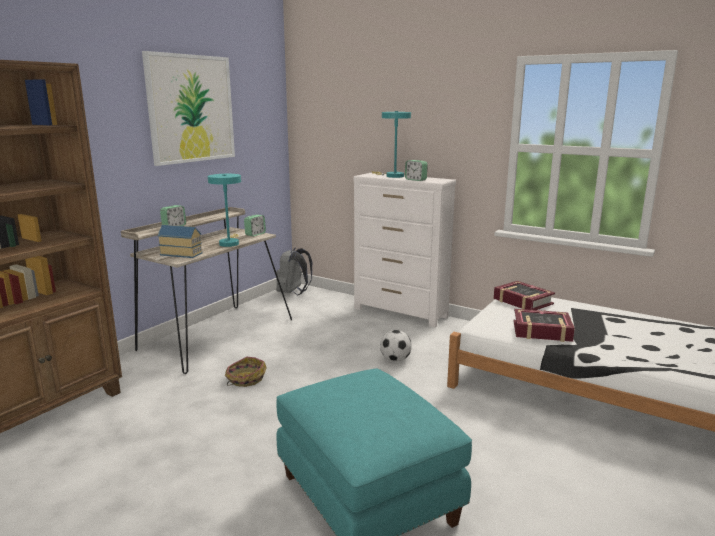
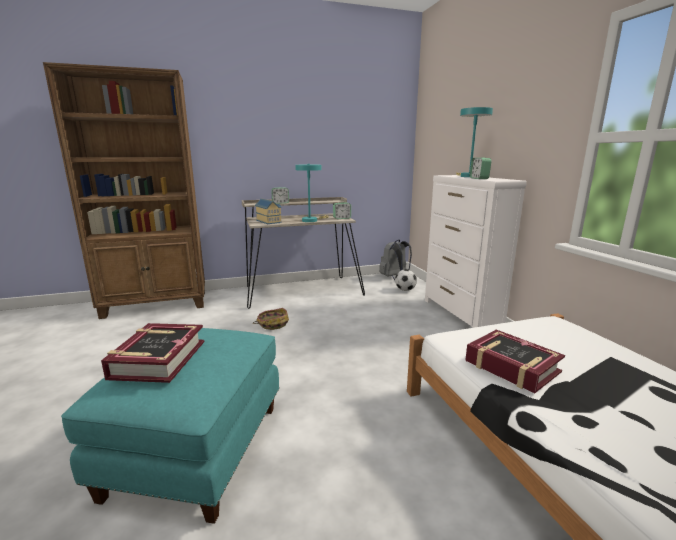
camera: 40 degrees right, 0 degrees up
picture [142,51,235,166] -> none
football [380,330,412,362] -> football moved to [395,269,417,291]
book [494,281,555,310] -> book moved to [101,323,204,383]

